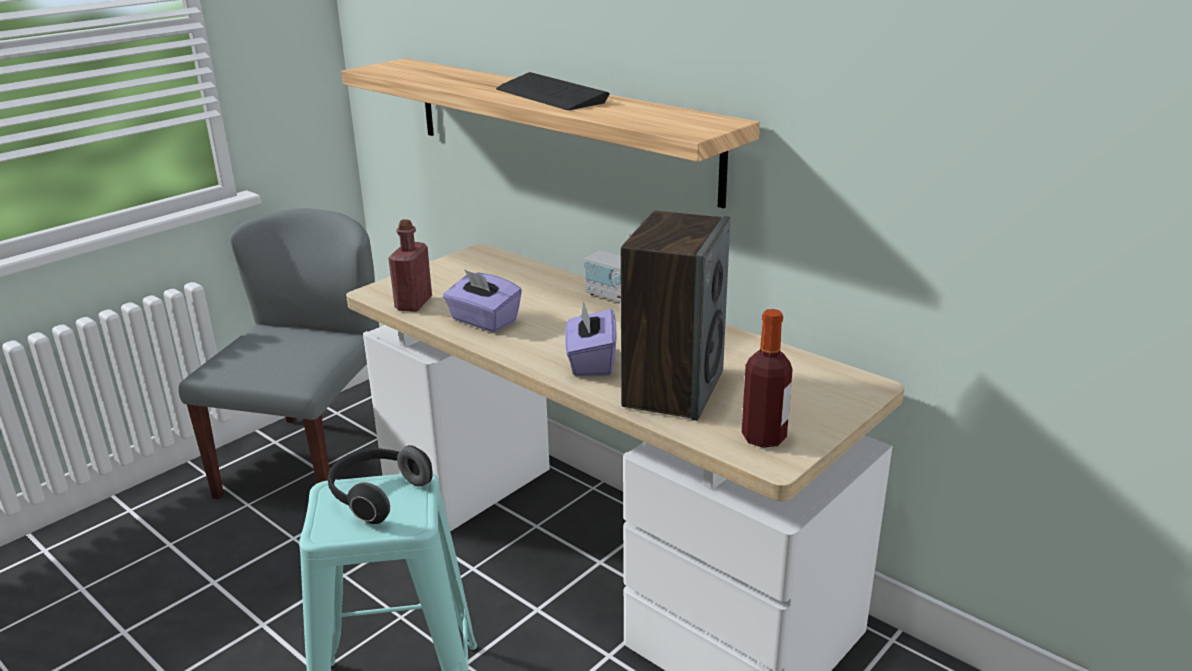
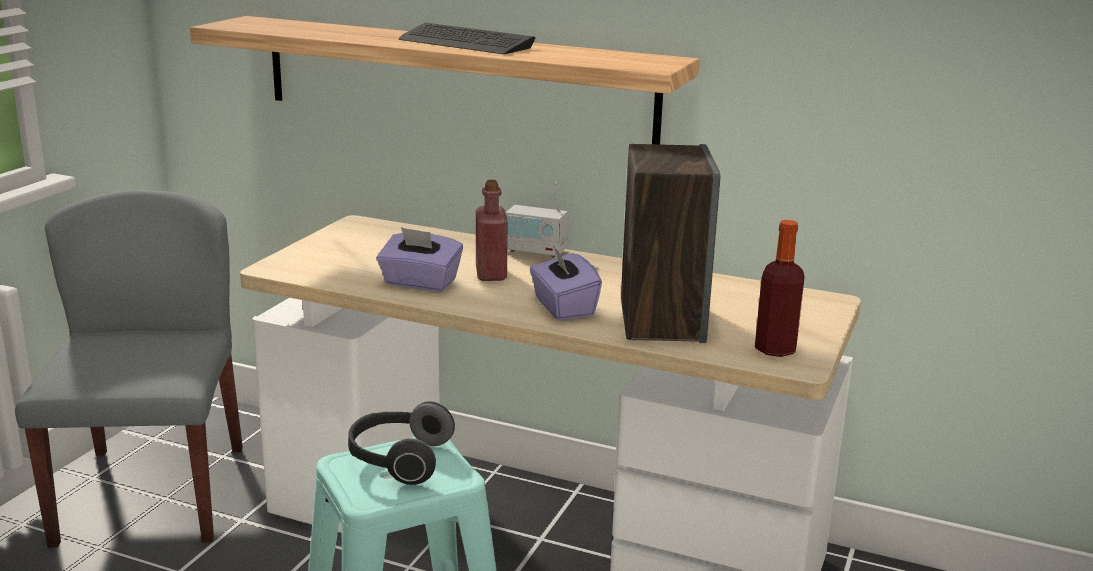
camera: 20 degrees left, 5 degrees down
red bottle [388,219,432,312] -> red bottle moved to [476,180,508,281]

